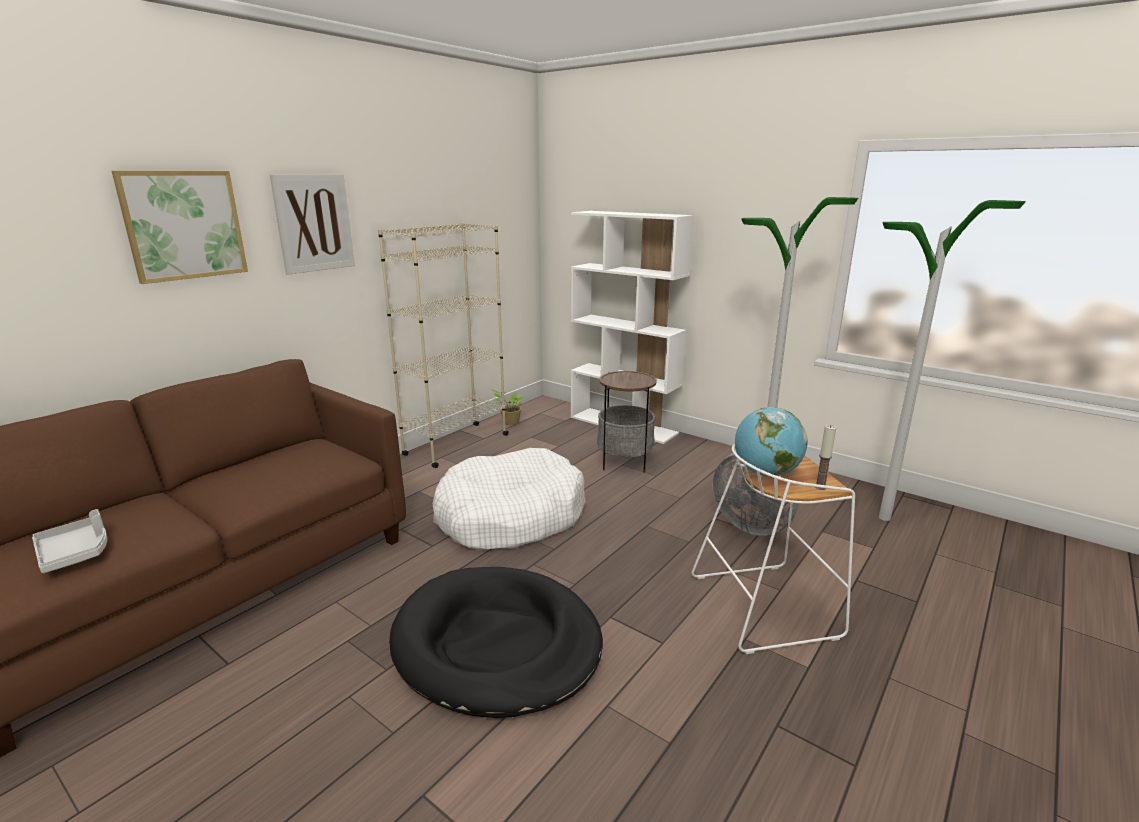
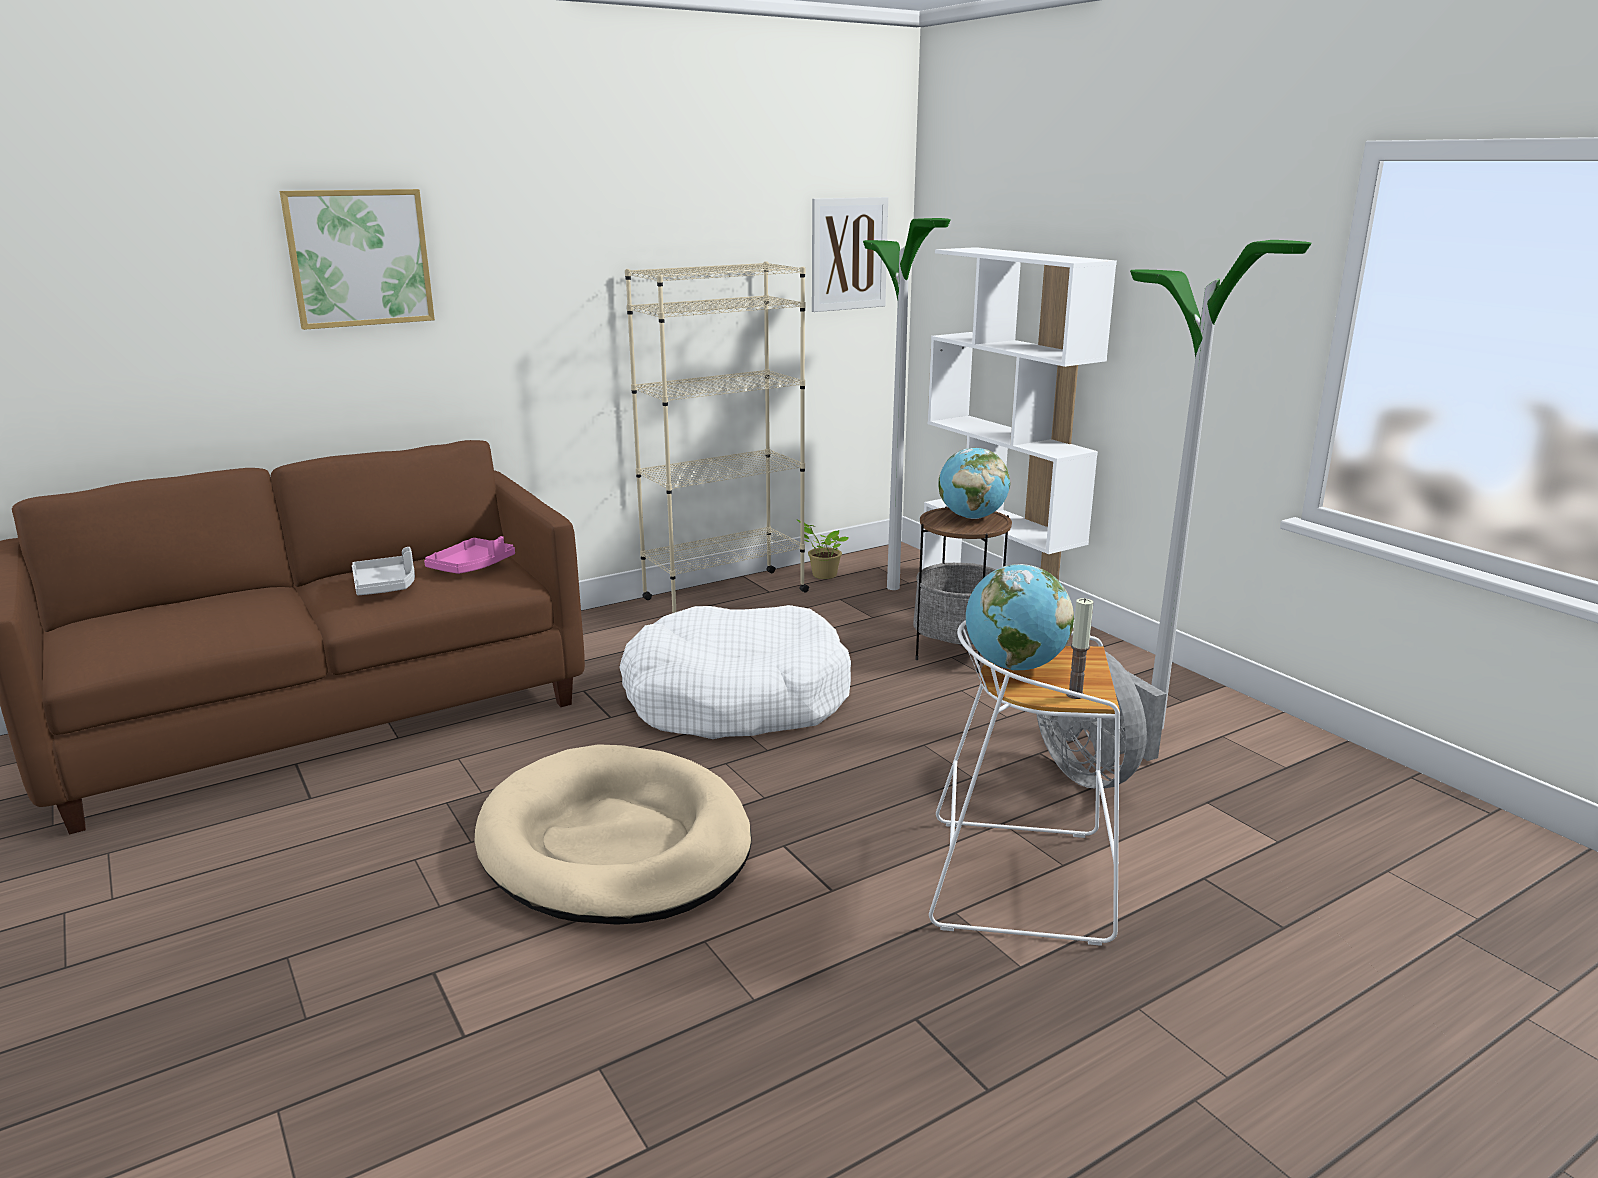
camera: 20 degrees right, 0 degrees up
grey tray [32,509,107,573] -> grey tray moved to [352,547,415,595]
picture [270,174,355,275] -> picture moved to [812,197,888,312]
black dog bed [389,567,603,718] -> beige dog bed [475,744,752,925]
floor lamp [879,200,1026,521] -> floor lamp moved to [863,218,951,590]
none -> pink tray [424,536,515,574]
none -> globe [938,448,1010,519]

